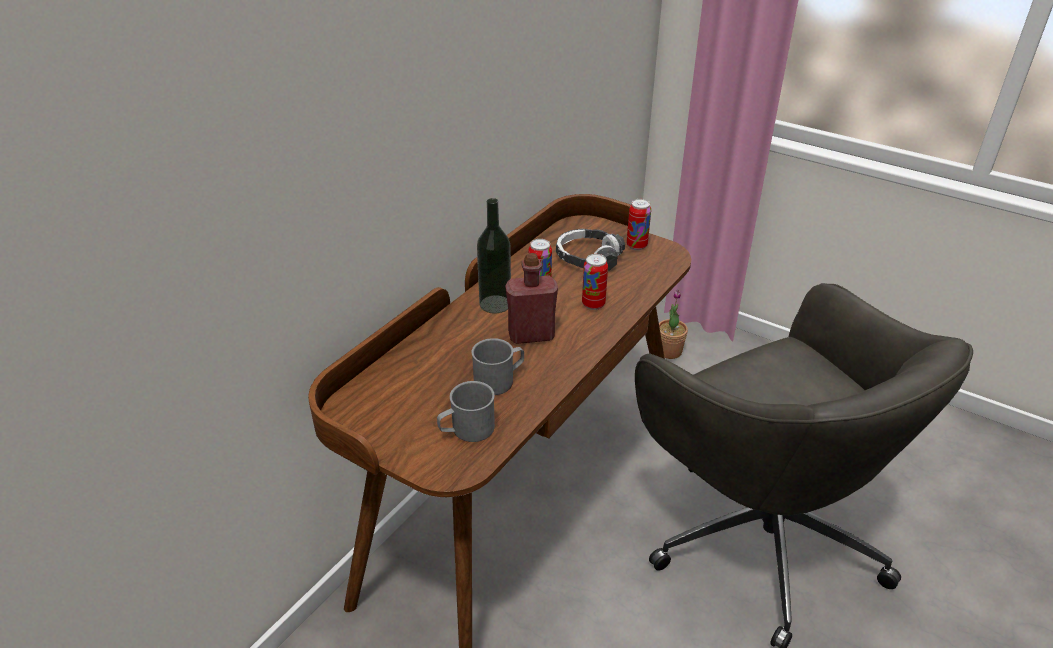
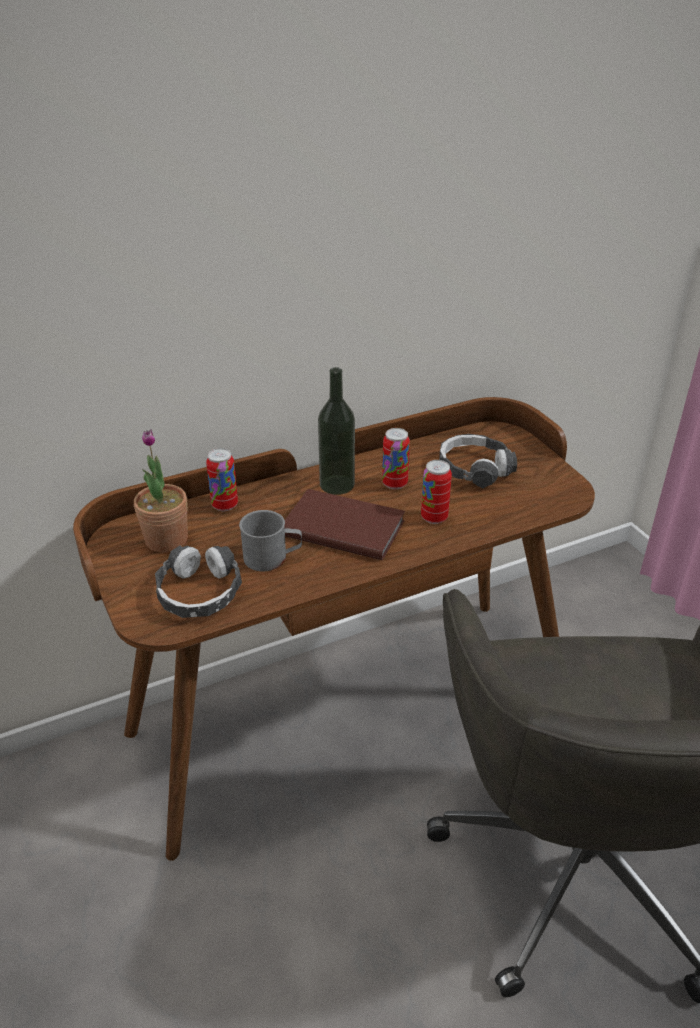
camera: 30 degrees right, 0 degrees up
grey mug [437,381,495,442] -> headphones [155,546,242,618]
red bottle [505,253,558,344] -> brown book [285,489,405,560]
can [626,199,651,250] -> can moved to [206,448,238,511]
potted plant [659,289,688,359] -> potted plant moved to [134,429,188,553]

